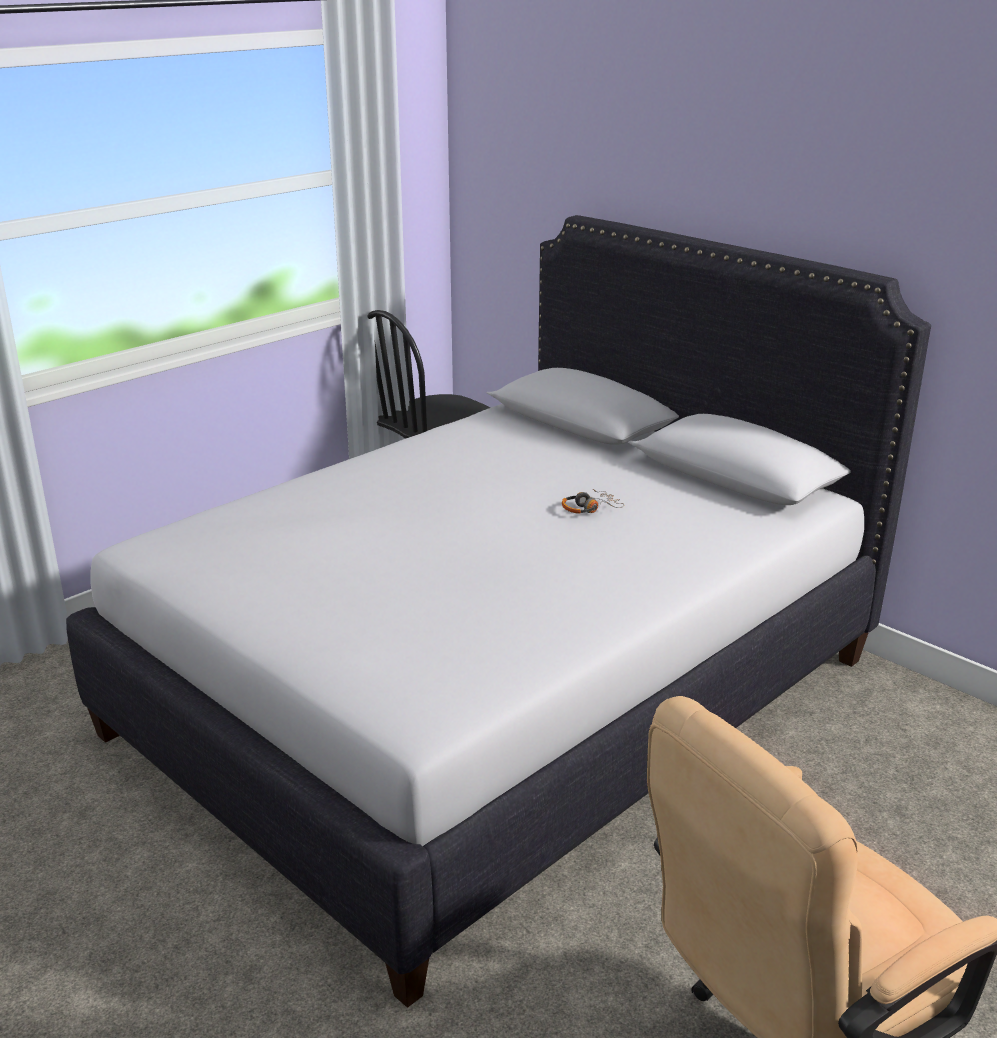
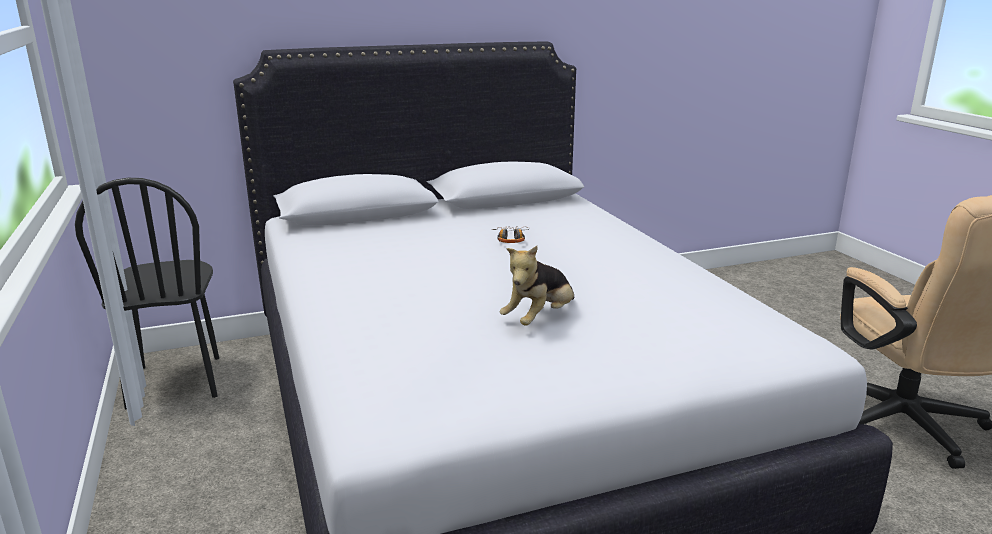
camera: 65 degrees left, 5 degrees down
none -> plush toy [500,246,574,326]

